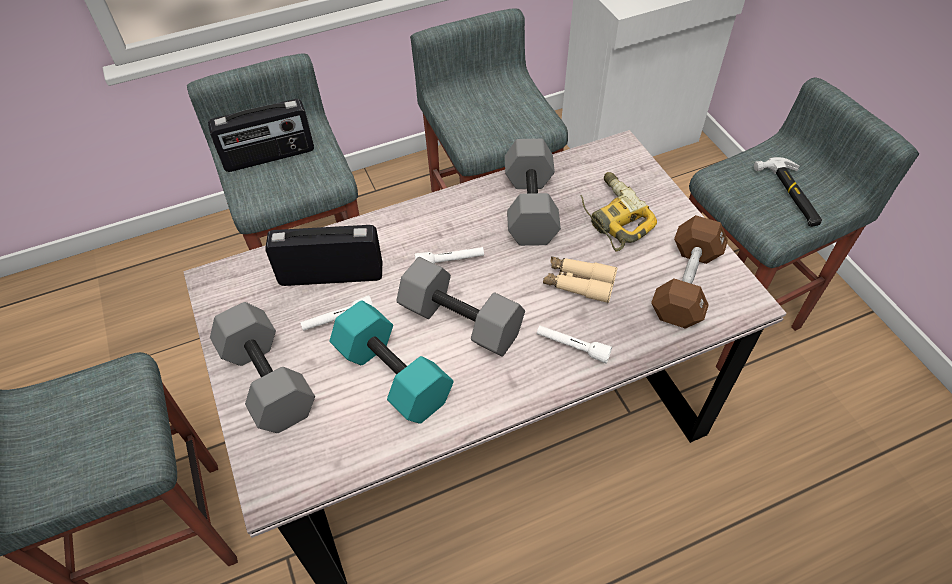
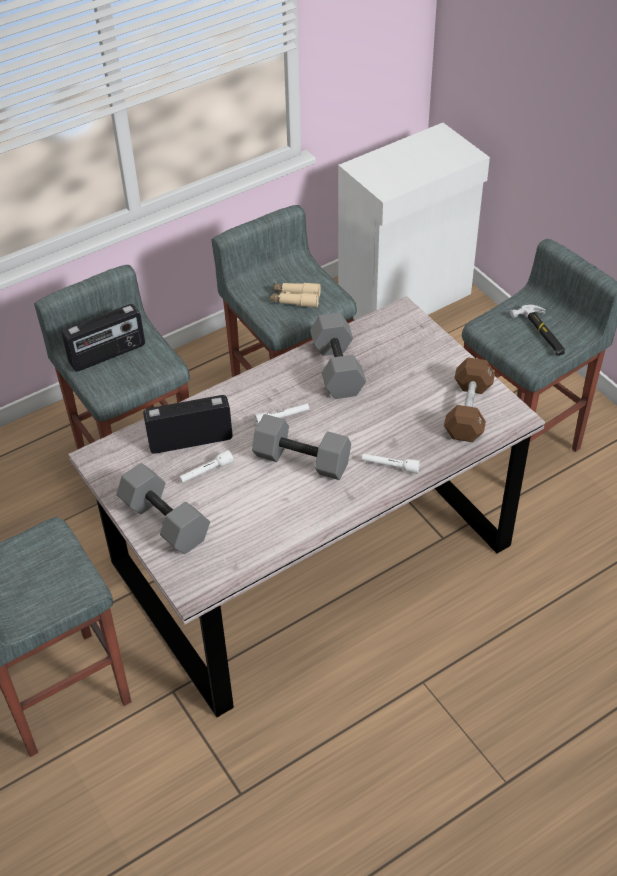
camera: 10 degrees left, 5 degrees down
turquoise dumbbell [329,300,454,424] -> none
beige binoculars [543,256,617,303] -> beige binoculars moved to [270,283,321,308]
power drill [580,172,657,252] -> none

